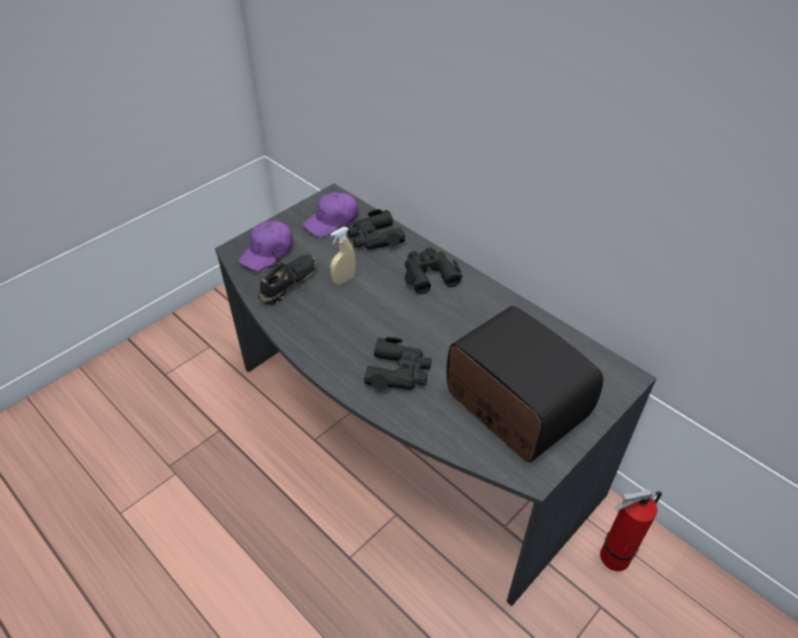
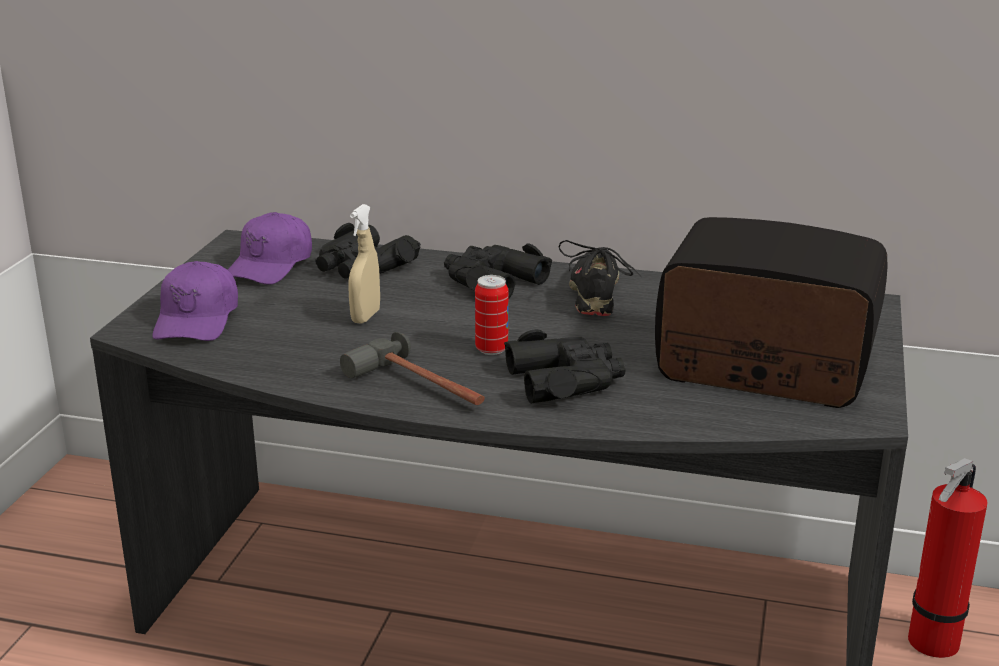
camera: 30 degrees left, 20 degrees down
black shoe [255,251,316,305] -> black shoe moved to [559,240,641,316]
none -> hammer [340,332,485,405]
none -> can [475,275,509,355]

